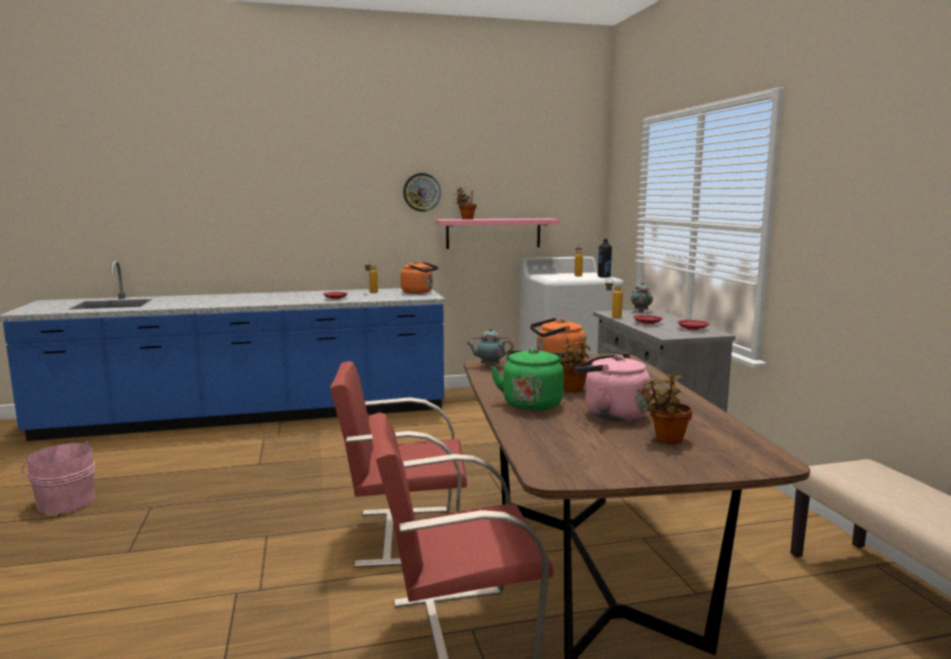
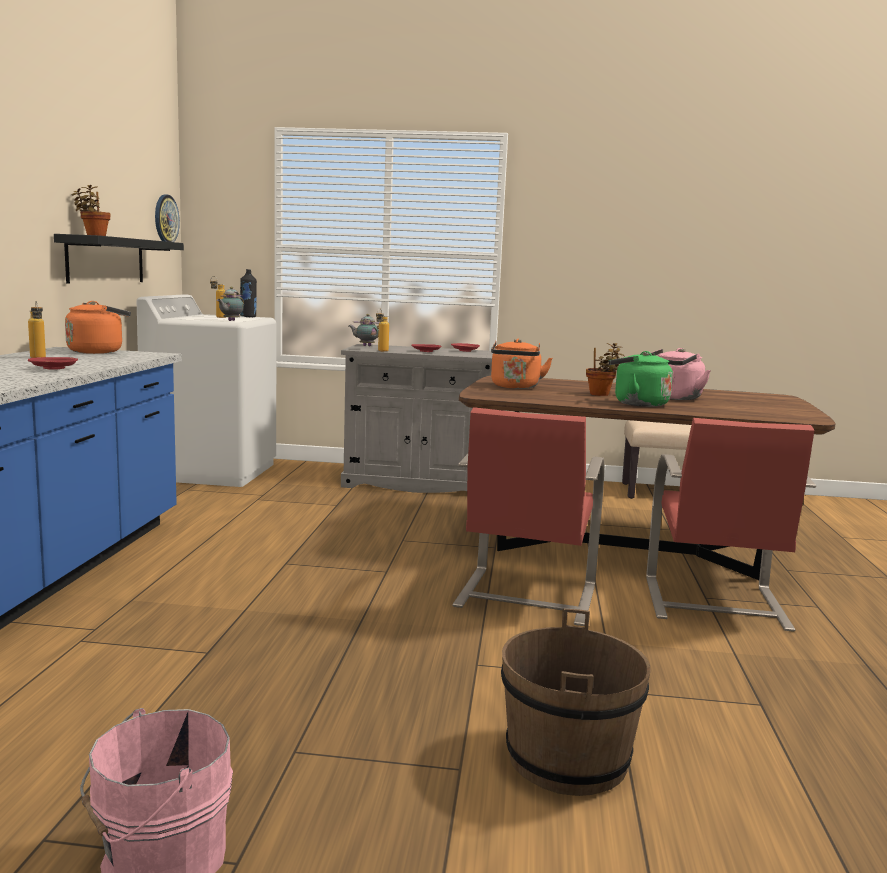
camera: 70 degrees left, 0 degrees up
wall clock [403,173,441,212] -> wall clock moved to [155,194,180,242]
pink shelf [435,218,560,249] -> black shelf [54,234,184,283]
teapot [467,328,513,367] -> teapot moved to [217,287,244,321]
potted plant [644,374,693,444] -> none
none -> brown bucket [501,609,650,796]

